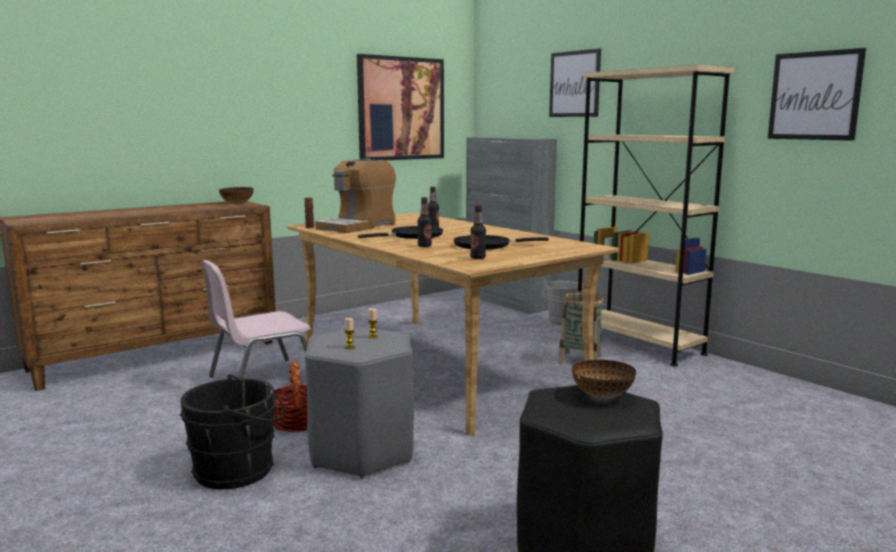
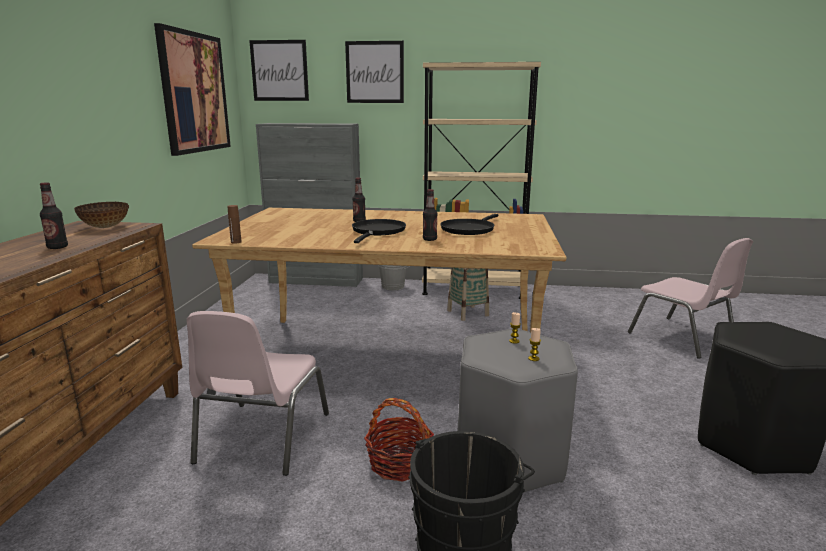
camera: 45 degrees left, 5 degrees up
coffee machine [315,158,396,233] -> none
bottle [470,205,486,259] -> bottle moved to [40,182,68,249]
bowl [572,360,636,399] -> none
picture [768,48,866,141] -> picture moved to [249,40,309,101]
none -> pink chair [628,238,753,358]

